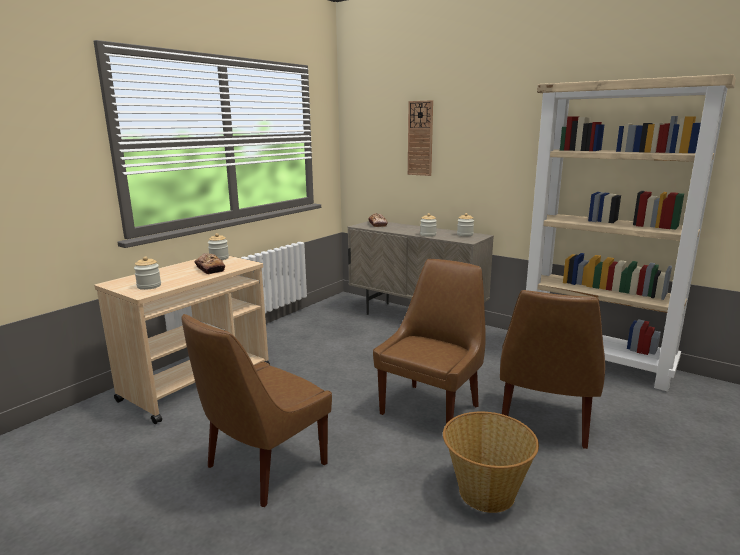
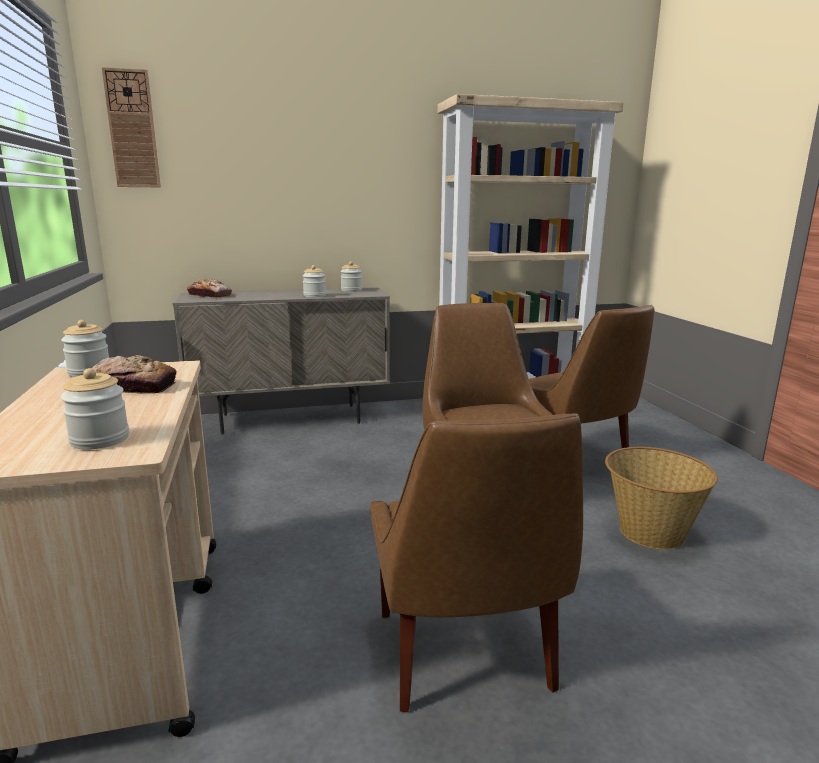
camera: 50 degrees left, 0 degrees up
wall clock [408,100,433,176] -> wall clock moved to [101,67,161,187]

